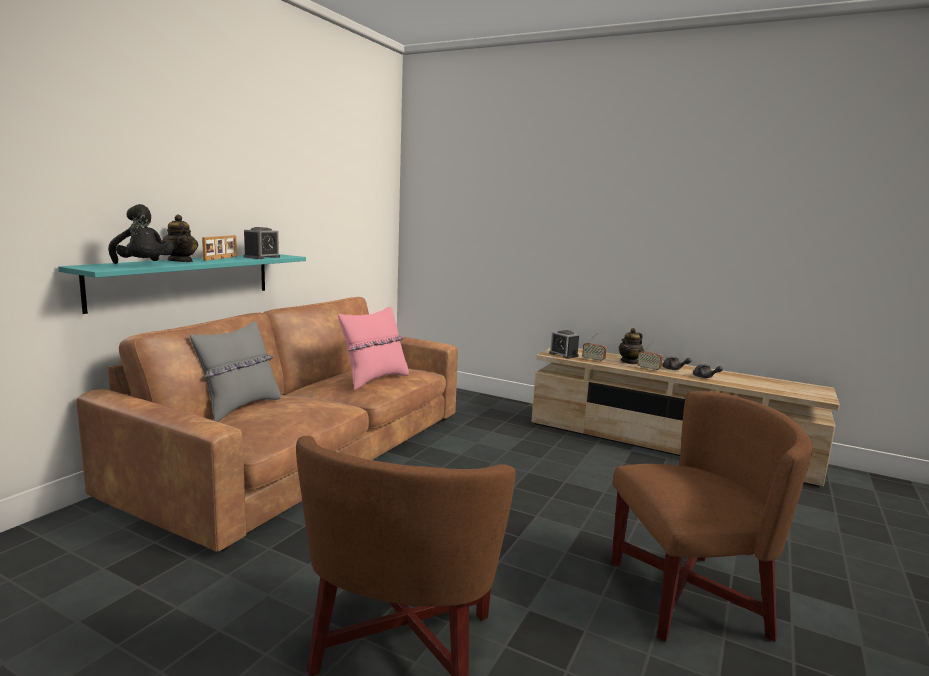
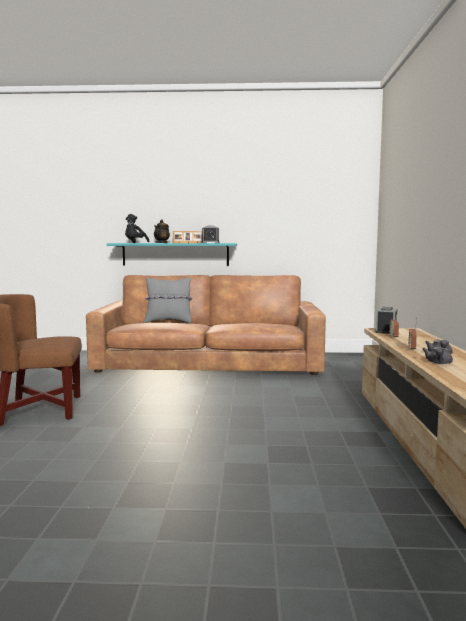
camera: 65 degrees right, 5 degrees down
pink pillow [338,307,409,390] -> none
brown armchair [611,391,812,642] -> none
teapot [619,328,644,364] -> none

